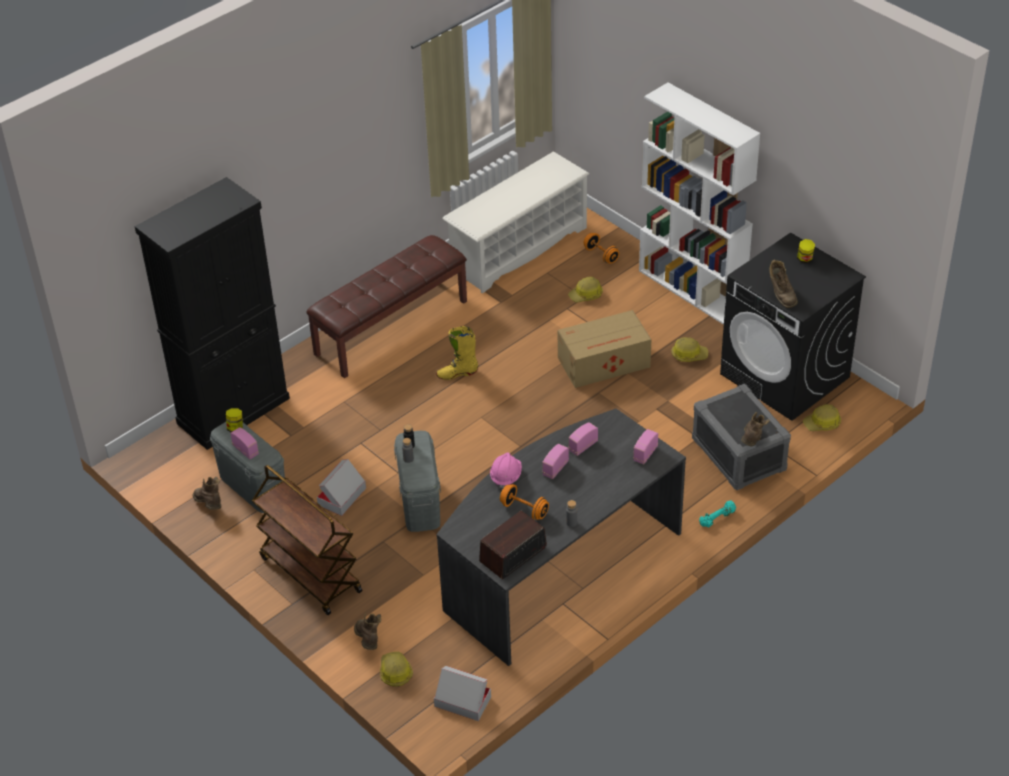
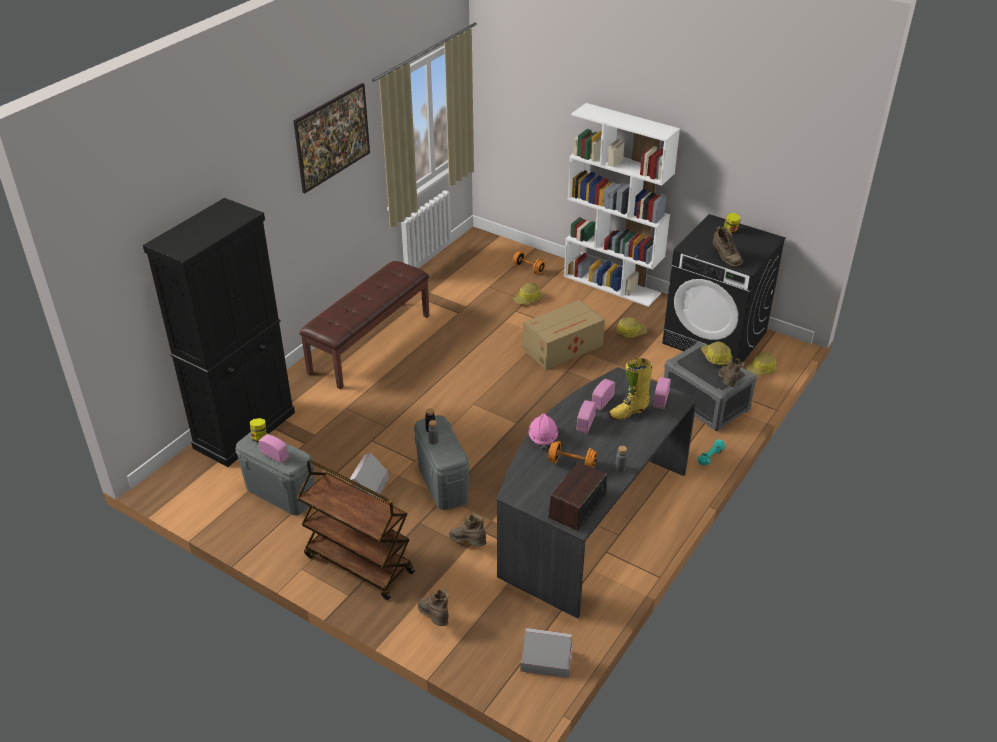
camera: 15 degrees left, 5 degrees down
brown boot [192,477,221,510] -> brown boot moved to [449,513,487,546]
hard hat [380,651,413,687] -> hard hat moved to [701,342,732,366]
yellow boot [436,326,478,380] -> yellow boot moved to [609,358,652,420]
white shoe rack [442,152,590,293] -> none
none -> picture [293,83,370,193]

